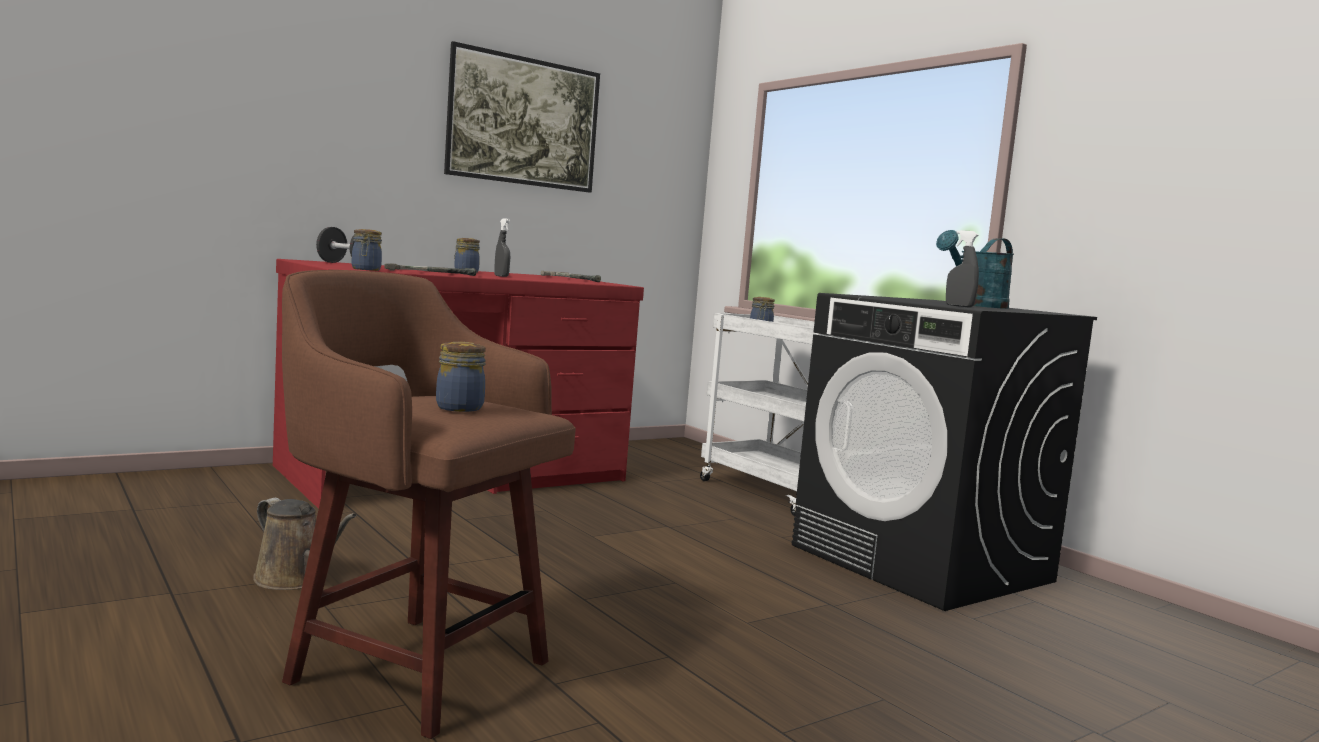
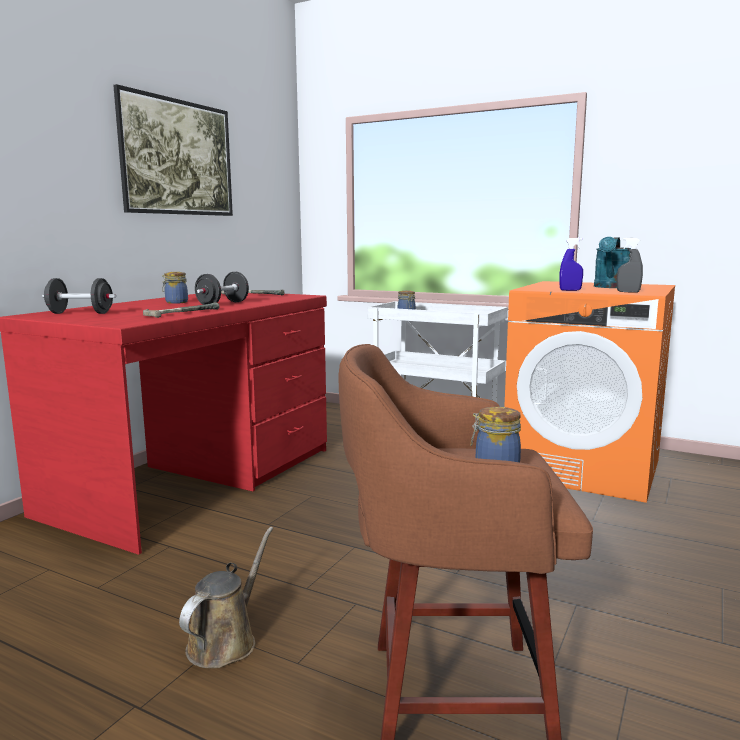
camera: 25 degrees left, 5 degrees up
brown watering can [253,498,357,590] -> brown watering can turned 75 degrees counterclockwise [179,527,273,668]
jar [352,229,382,271] -> none
grey spray bottle [494,219,510,277] -> black dumbbell [195,272,249,305]
black washing machine [792,293,1097,611] -> orange washing machine [504,281,675,503]
none -> blue spray bottle [559,238,583,291]

